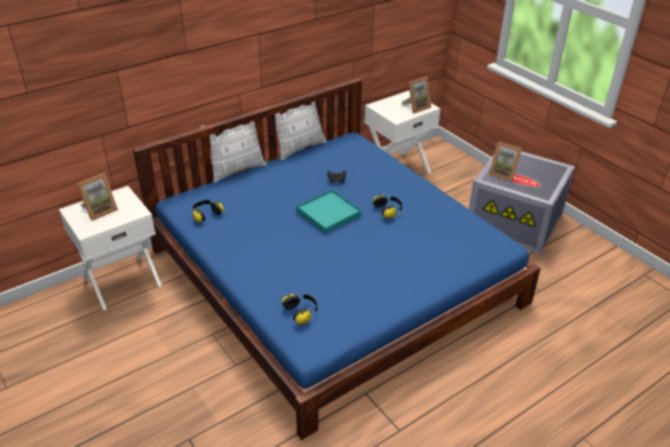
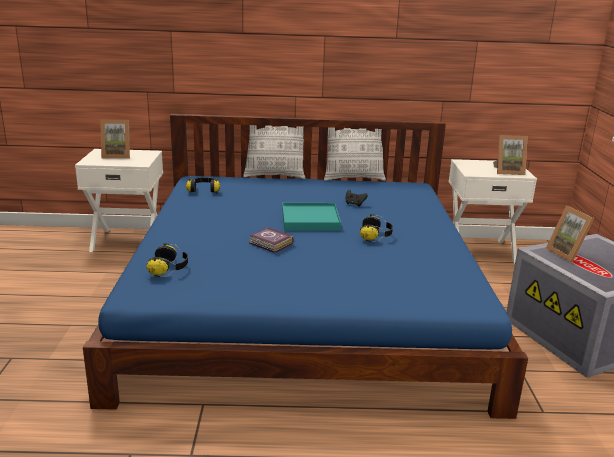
camera: 35 degrees right, 15 degrees down
none -> book [249,227,293,253]

